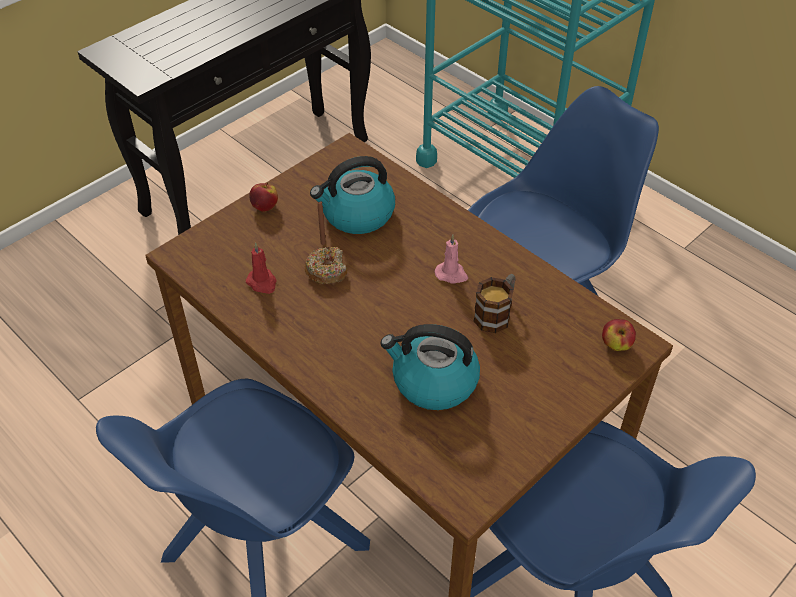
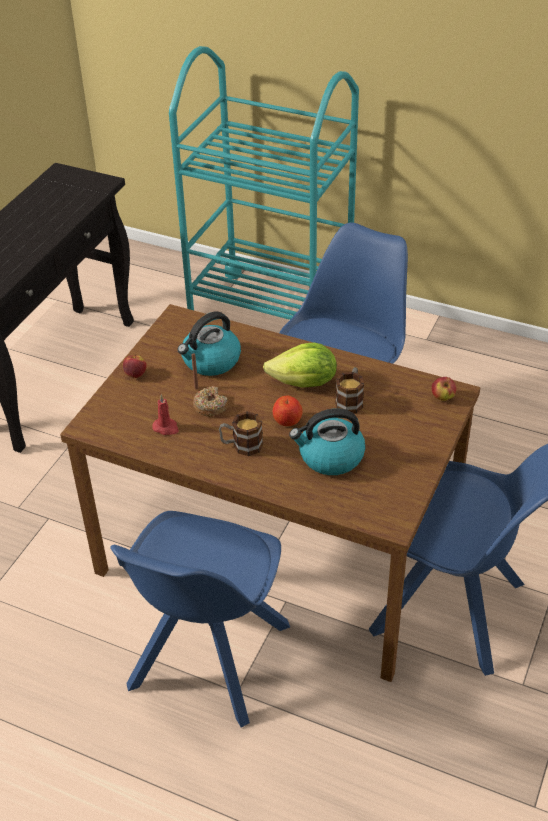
camera: 20 degrees left, 5 degrees down
pink candle [435,235,468,284] -> lettuce [263,342,337,388]
none -> mug [219,411,263,456]
none -> apple [273,396,303,426]

